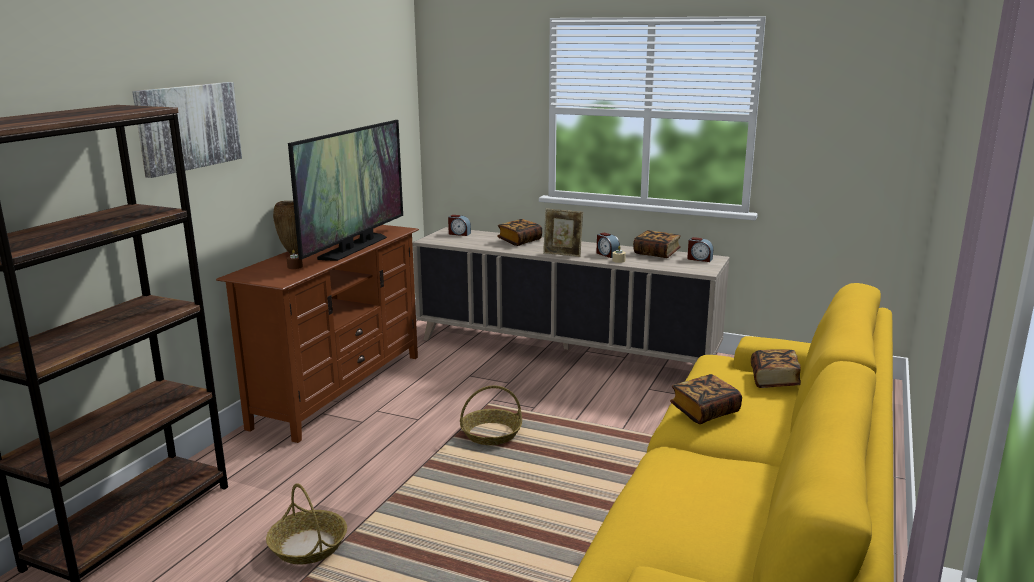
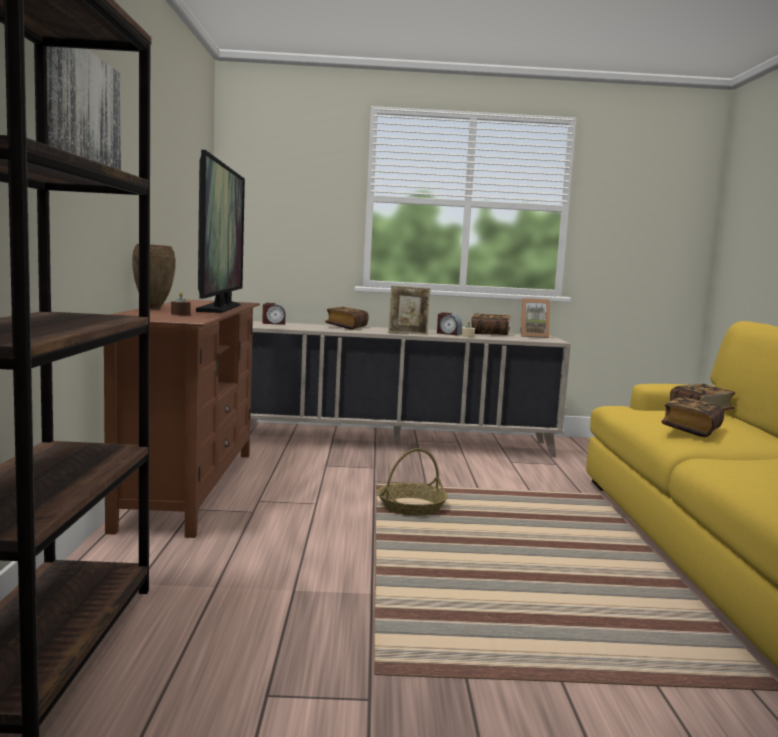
camera: 25 degrees left, 10 degrees down
basket [266,483,347,565] -> none
alarm clock [687,237,713,262] -> picture frame [520,298,550,338]

